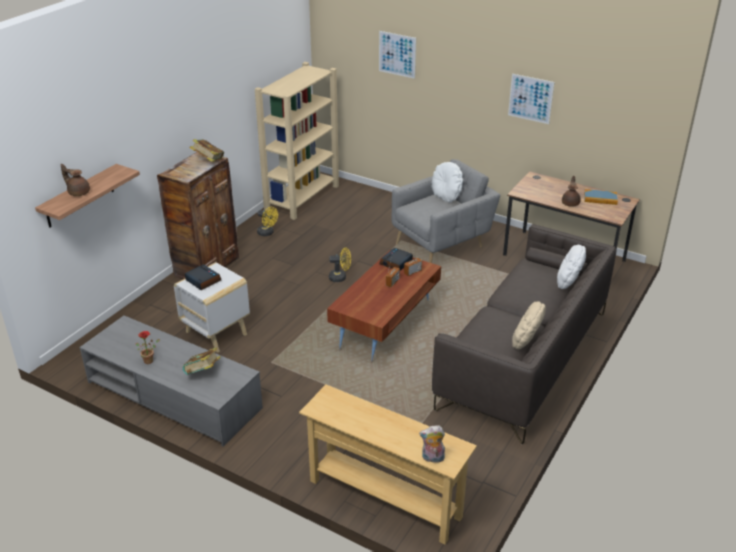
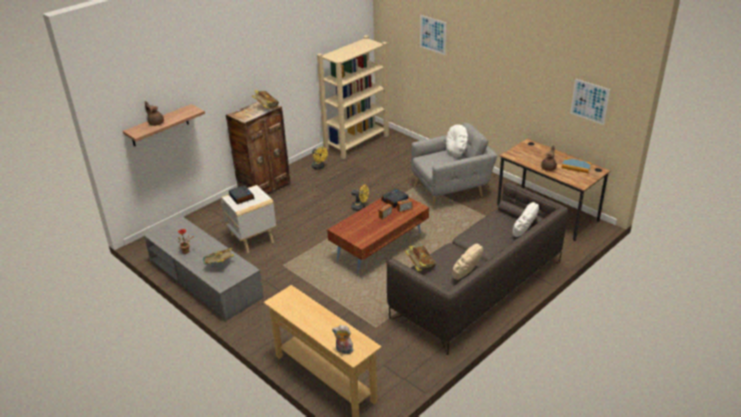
camera: 15 degrees right, 0 degrees up
picture [508,74,554,124] -> picture moved to [570,78,610,125]
none -> book [405,245,436,272]

